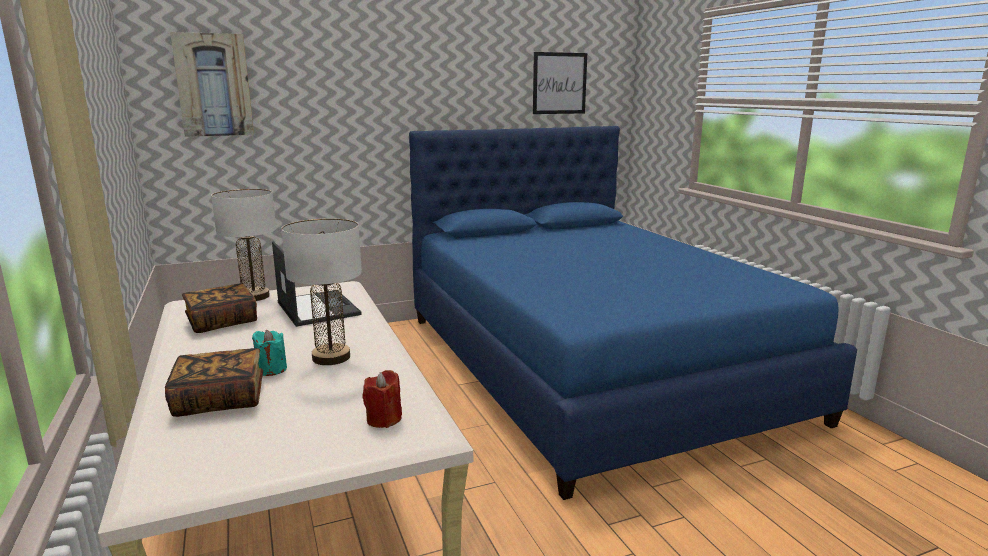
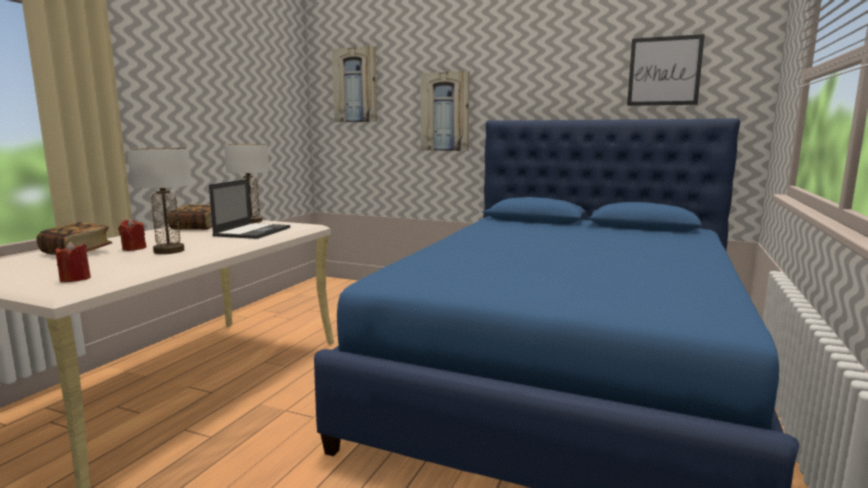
camera: 45 degrees right, 5 degrees down
turquoise candle [252,330,287,376] -> red candle [118,219,147,251]
none -> picture [420,71,470,151]

